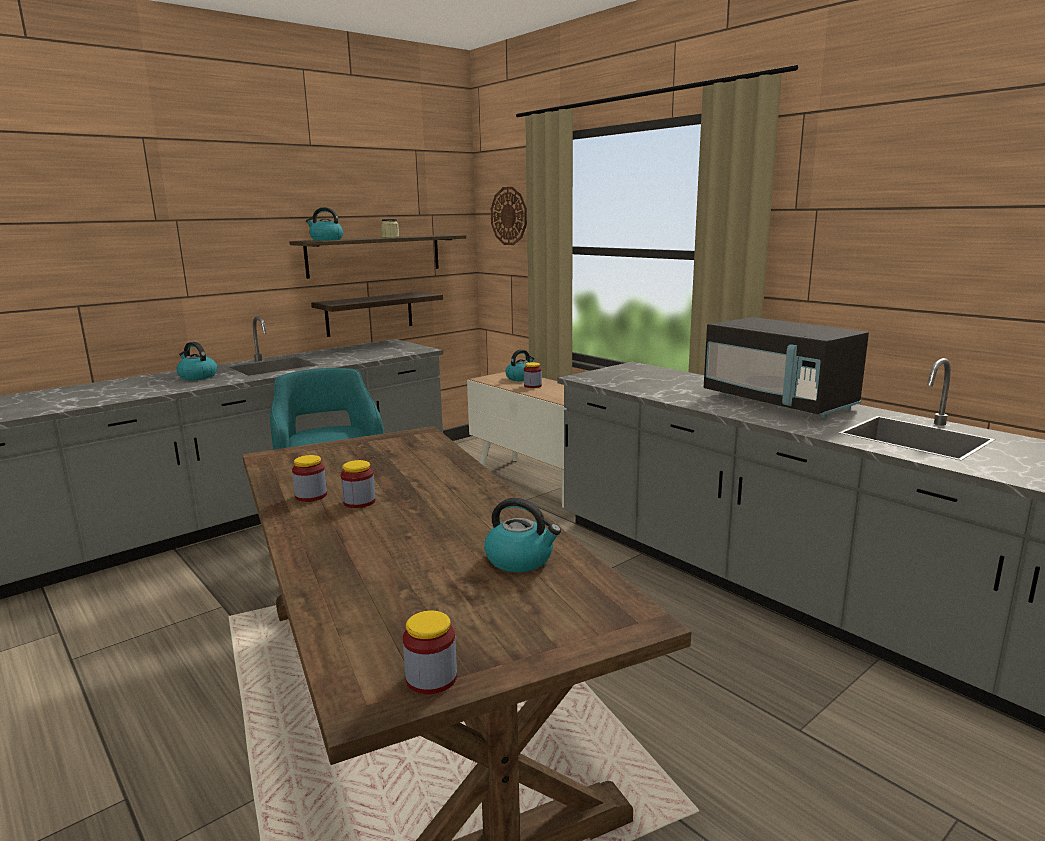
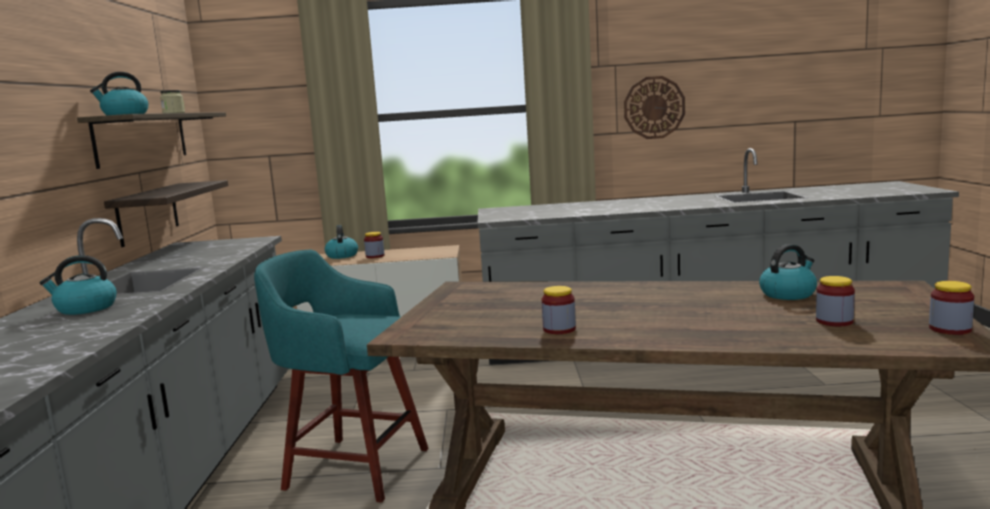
camera: 50 degrees left, 5 degrees down
jar [341,460,375,508] -> jar moved to [816,276,855,326]
wall clock [491,187,527,245] -> wall clock moved to [624,76,685,139]
black microwave [704,317,869,418] -> none

